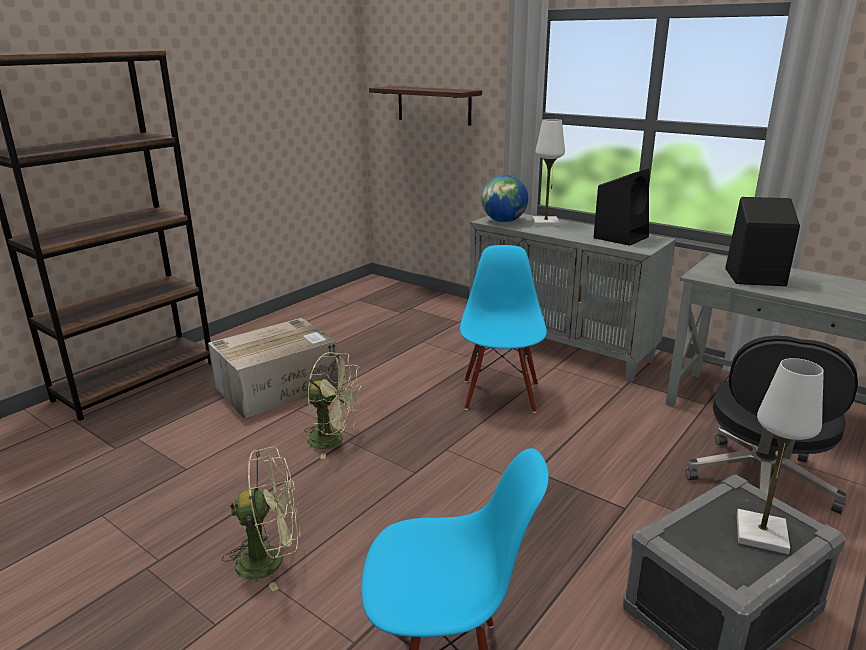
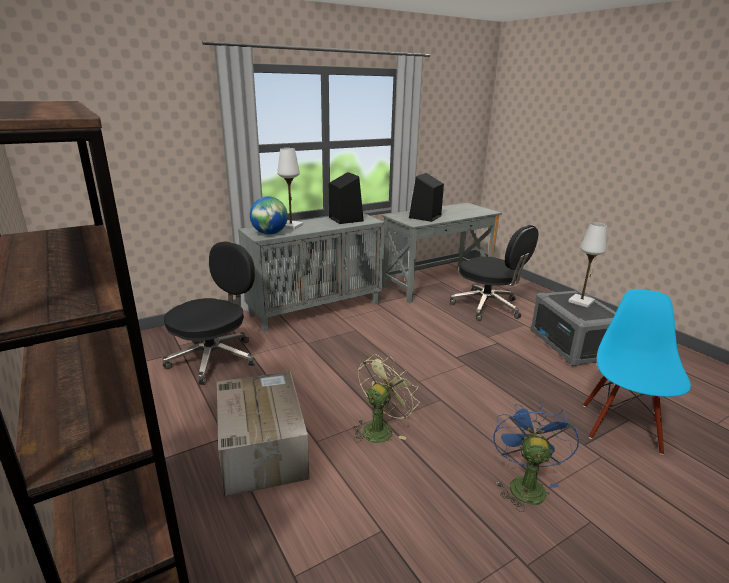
camera: 70 degrees left, 0 degrees up
green fan [222,447,300,591] -> blue fan [493,402,579,512]
shelf [369,86,482,126] -> none
blue chair [460,245,547,413] -> none
none -> black office chair [162,241,255,385]

